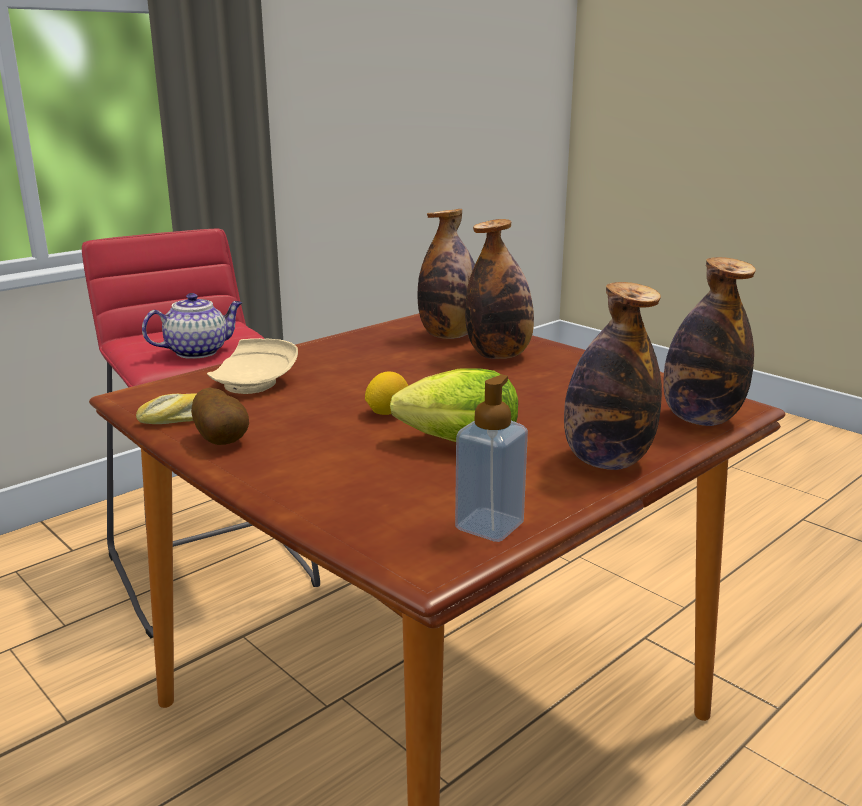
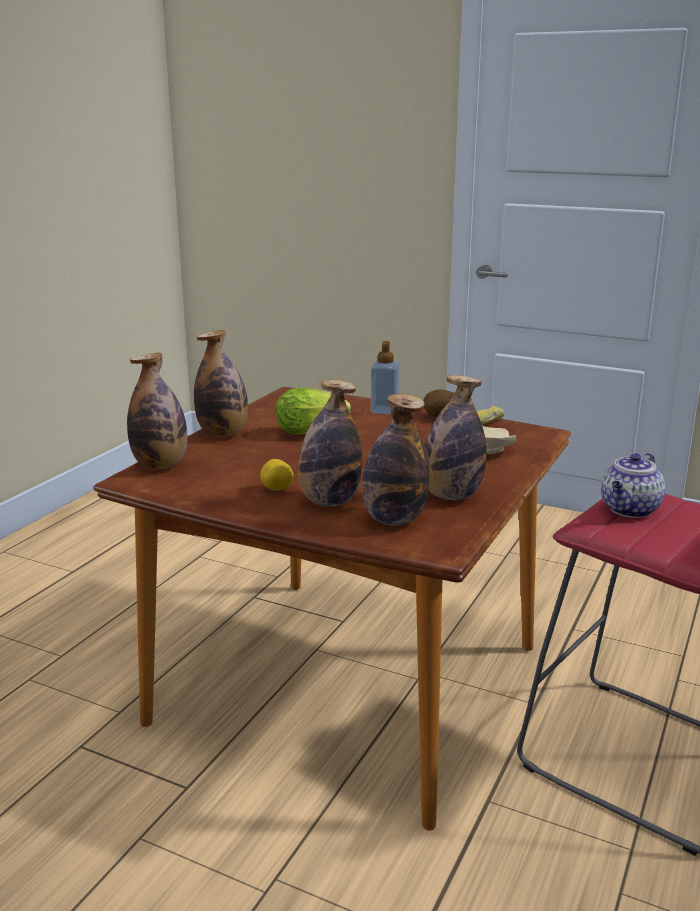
camera: 160 degrees right, 0 degrees up
lemon [365,372,408,415] -> lemon moved to [260,459,294,490]
soap dispenser [455,375,528,542] -> soap dispenser moved to [371,341,400,415]
none -> bottle [425,375,486,500]

